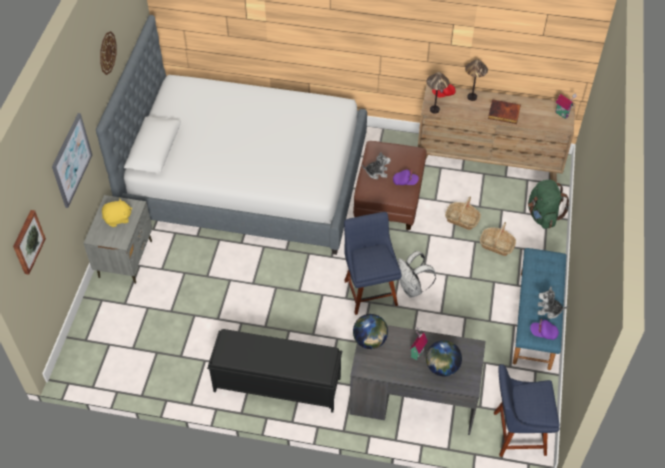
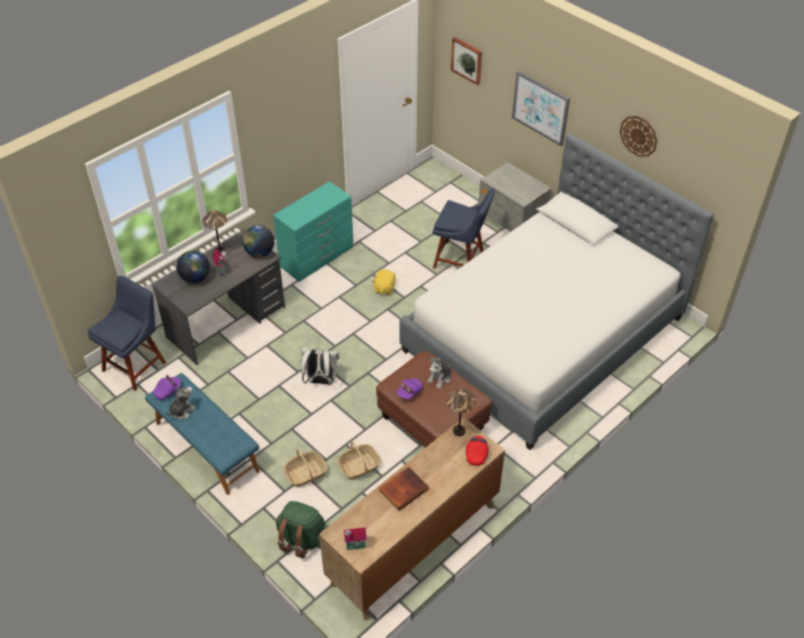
camera: 125 degrees right, 5 degrees down
yellow plush toy [102,198,132,227] -> yellow plush toy moved to [372,269,396,295]
black bench [207,329,342,413] -> turquoise dresser [273,181,353,282]
blue chair [344,212,402,315] -> blue chair moved to [433,188,495,269]
table lamp [465,59,488,101] -> table lamp moved to [202,210,227,253]

